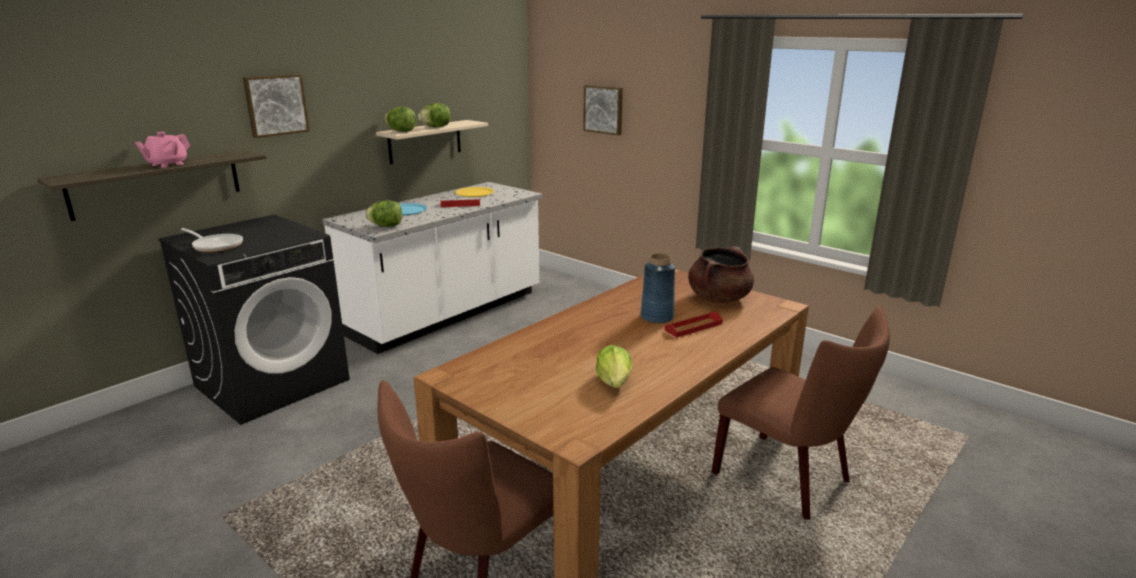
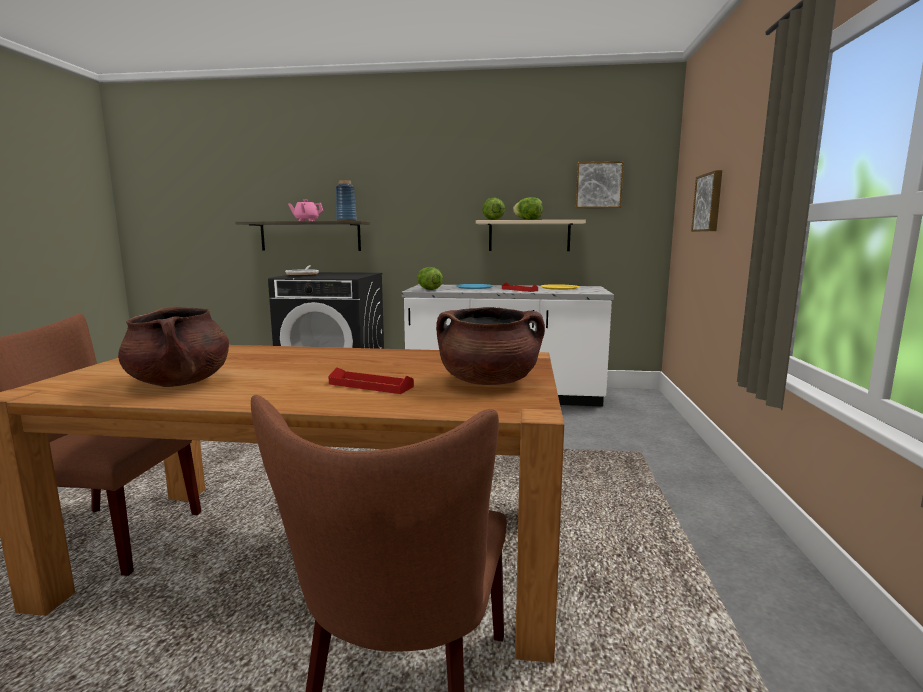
camera: 55 degrees right, 10 degrees down
picture [243,74,309,138] -> picture moved to [575,161,624,209]
lettuce [596,345,633,388] -> brown cooking pot [118,307,229,387]
blue vase [641,253,675,324] -> blue vase moved to [336,180,357,221]

